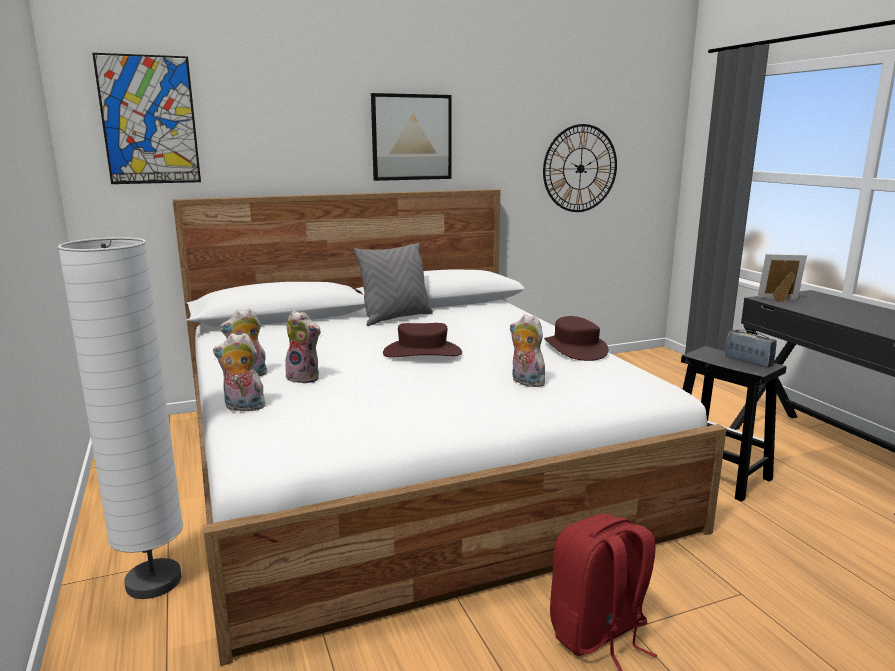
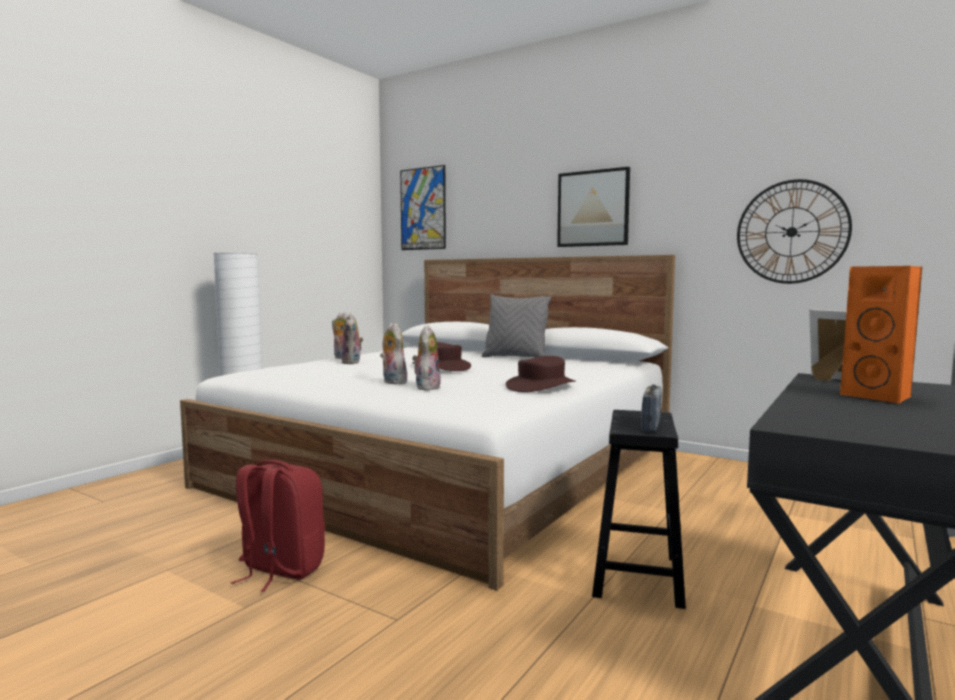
camera: 55 degrees right, 10 degrees down
plush toy [213,333,266,411] -> plush toy moved to [380,323,407,384]
none -> orange speaker [840,266,922,404]

